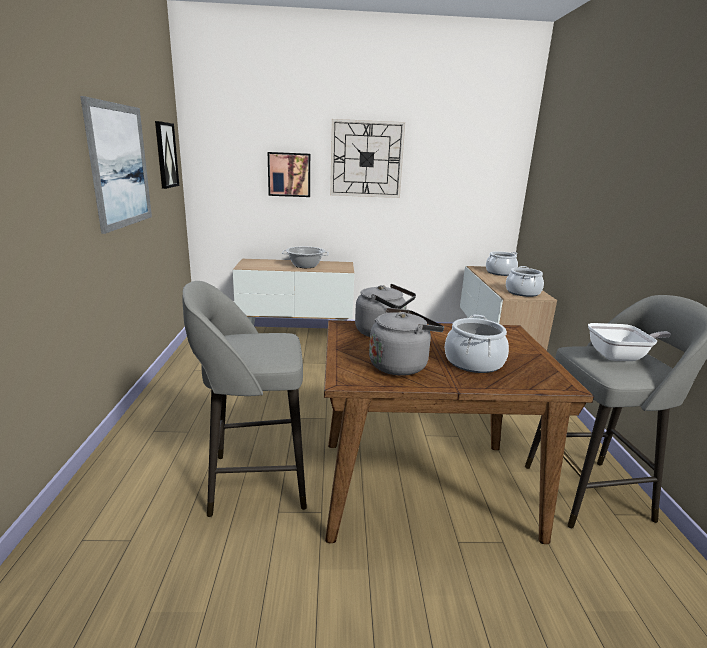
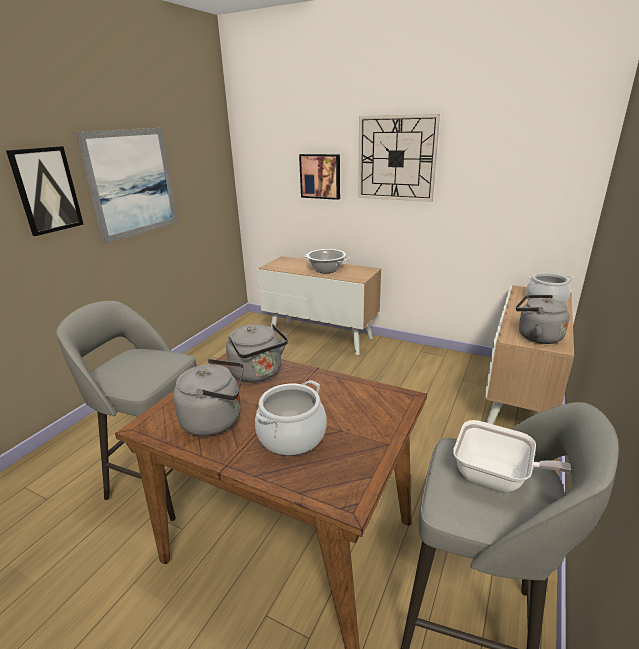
camera: 30 degrees right, 5 degrees up
picture [155,121,179,189] -> picture moved to [6,146,84,236]
cooking pot [506,266,544,297] -> grey kettle [516,295,570,344]

